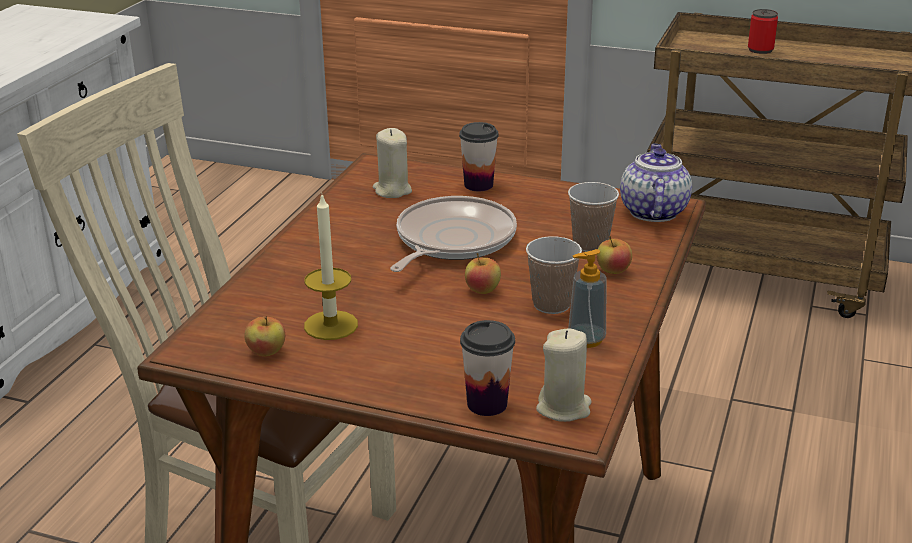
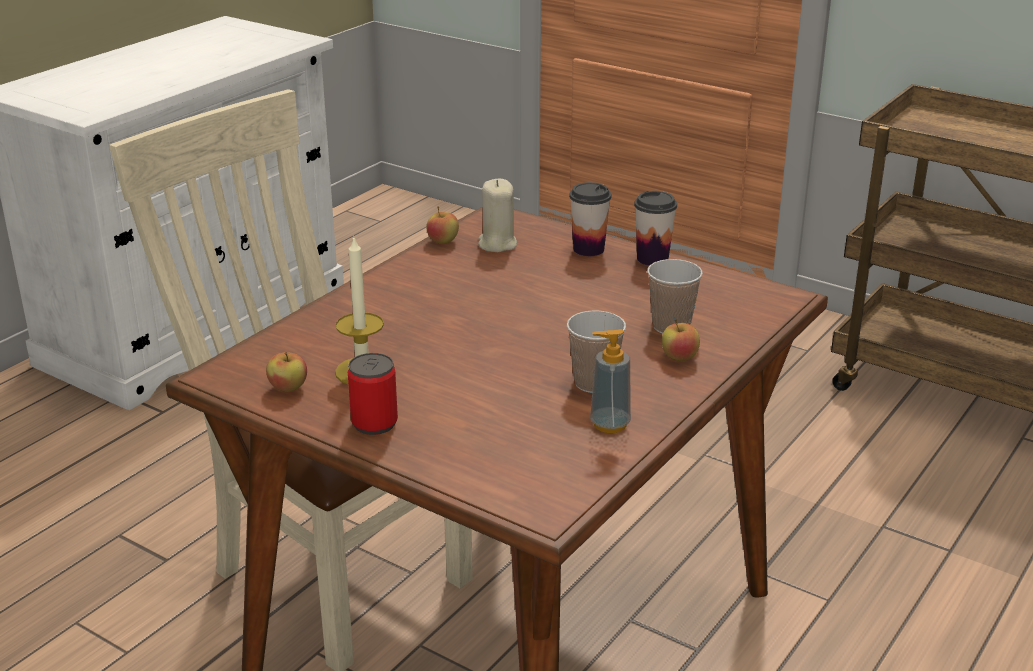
camera: 15 degrees right, 0 degrees up
frying pan [390,196,517,272] -> none
cup [460,320,515,416] -> cup moved to [634,191,677,266]
apple [465,253,501,294] -> apple moved to [426,207,459,244]
beige candle [536,328,592,422] -> none
teapot [620,143,692,222] -> none
can [748,9,778,54] -> can moved to [348,353,398,435]

